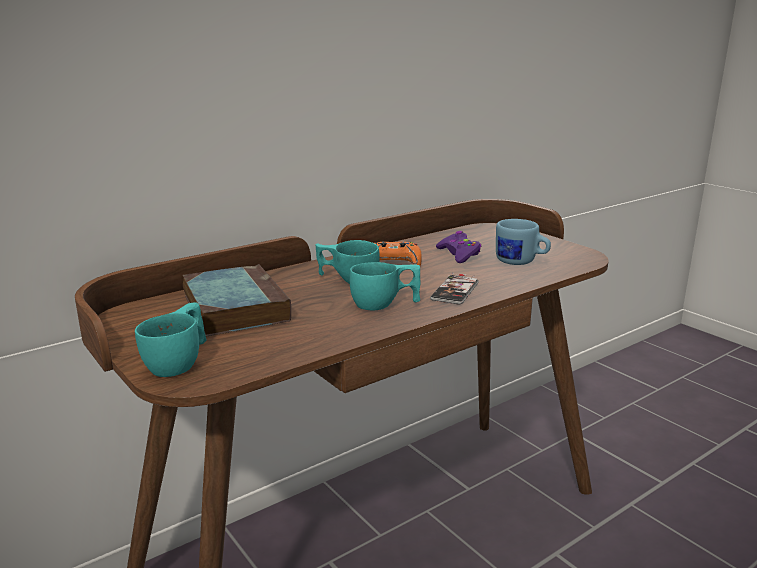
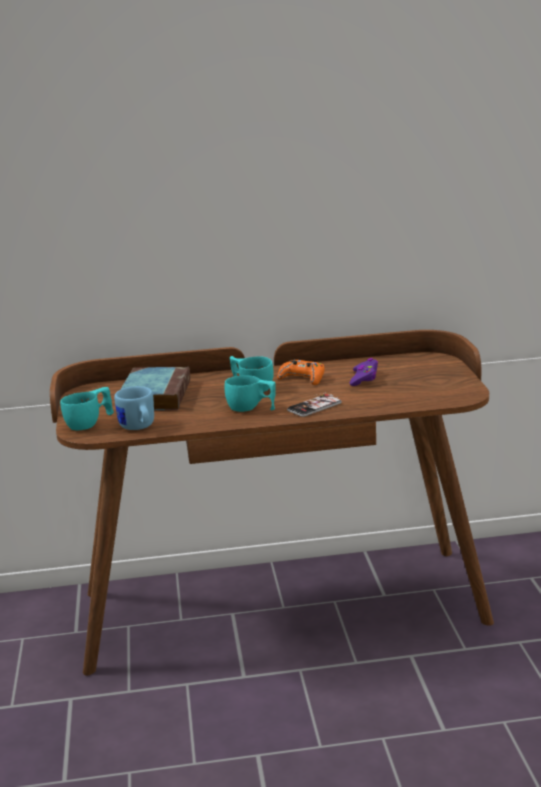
camera: 30 degrees right, 0 degrees up
blue mug [496,219,551,265] -> blue mug moved to [114,386,154,430]

